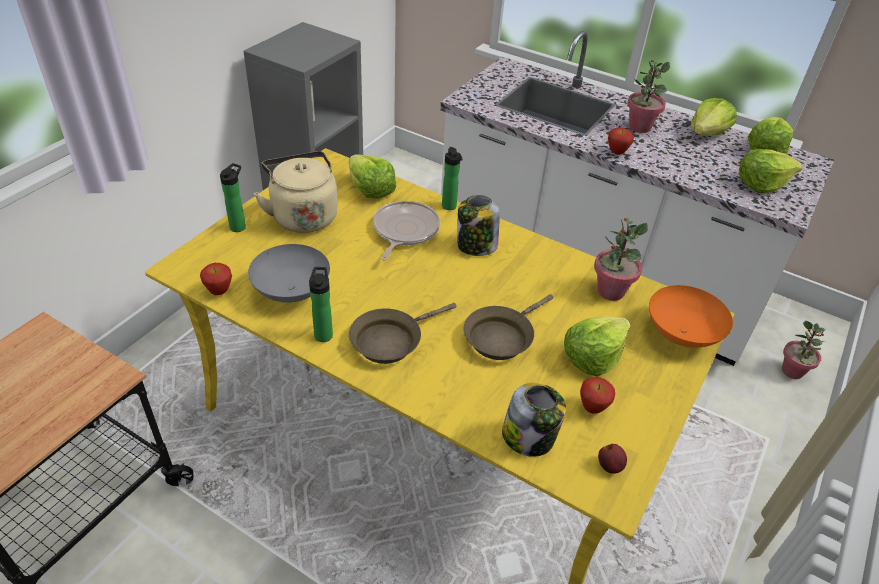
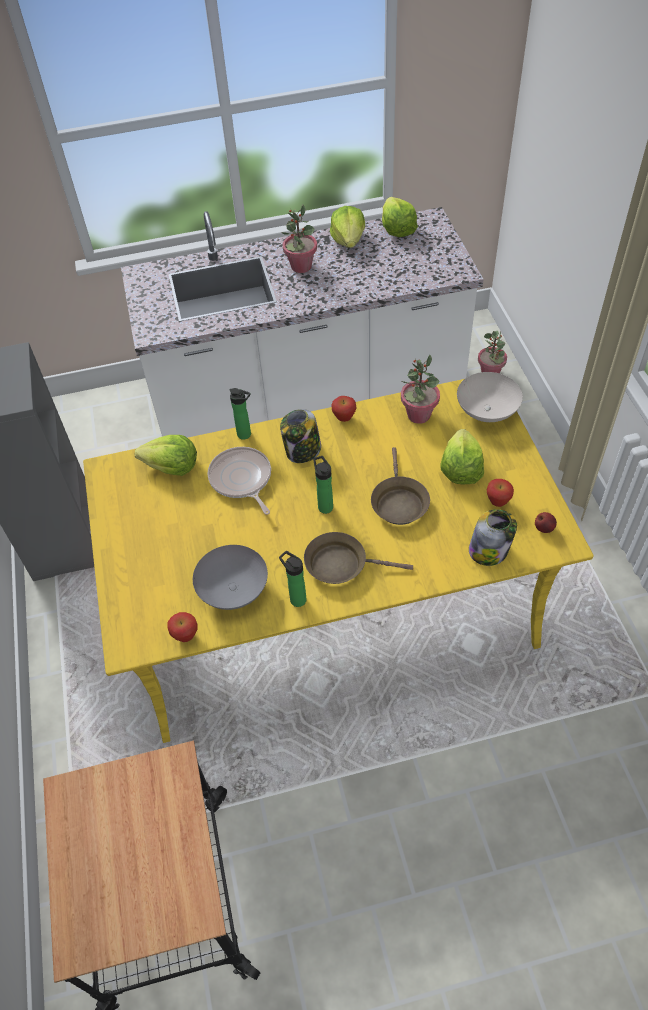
camera: 40 degrees left, 10 degrees up
bottle [220,163,246,232] -> bottle moved to [313,456,333,514]
beige kettle [254,151,338,233] -> none
brown frying pan [349,303,457,364] -> brown frying pan turned 90 degrees clockwise [304,532,413,584]
apple [608,128,634,155] -> apple moved to [331,396,357,422]
orange bowl [649,285,733,348] -> white bowl [457,372,523,422]
lettuce [739,149,802,193] -> none

